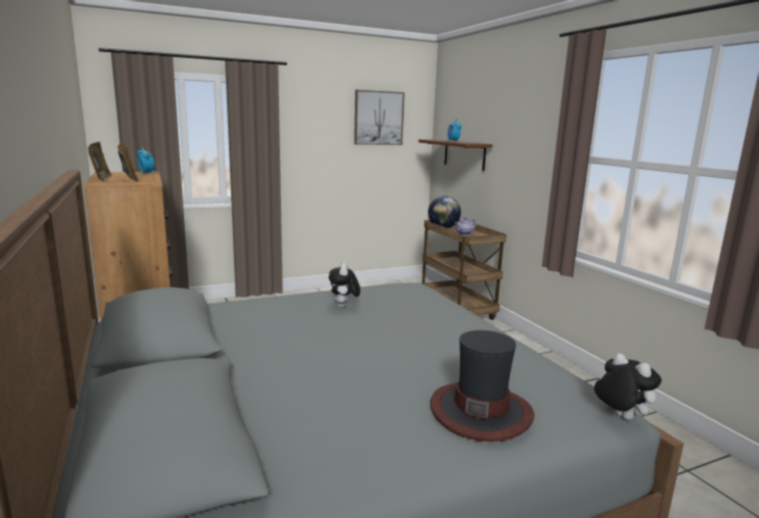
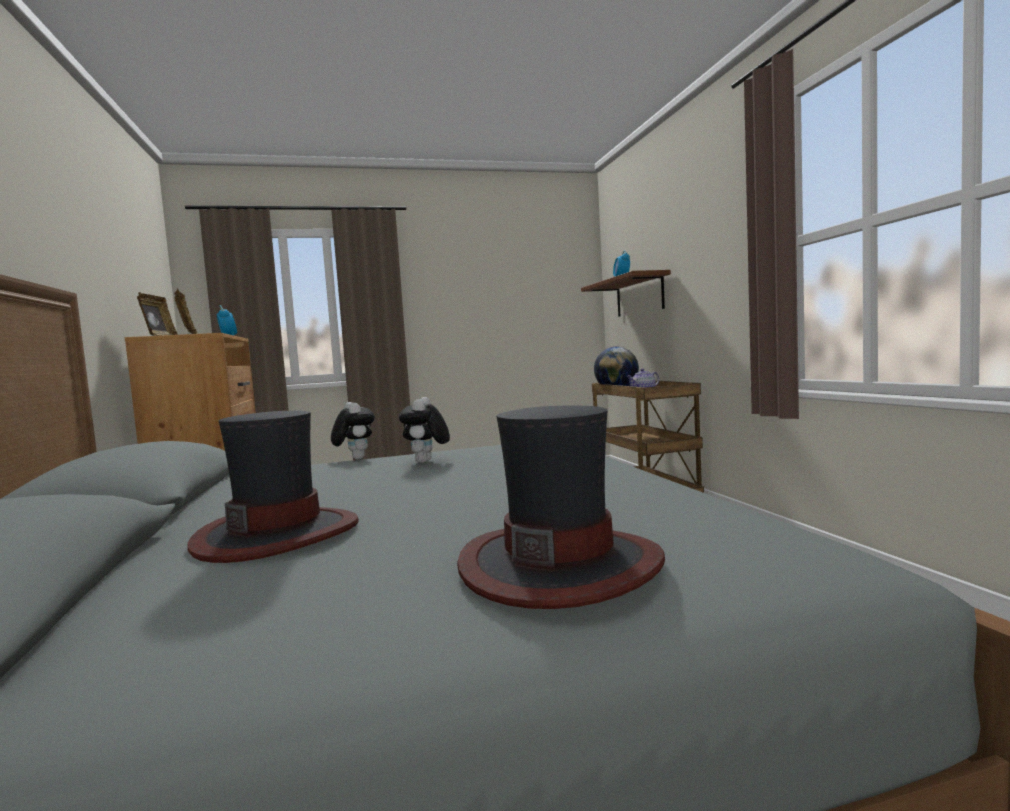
camera: 10 degrees right, 10 degrees down
picture [354,90,405,145] -> none
plush toy [594,353,662,420] -> plush toy moved to [331,402,375,460]
none -> hat [188,411,359,563]

